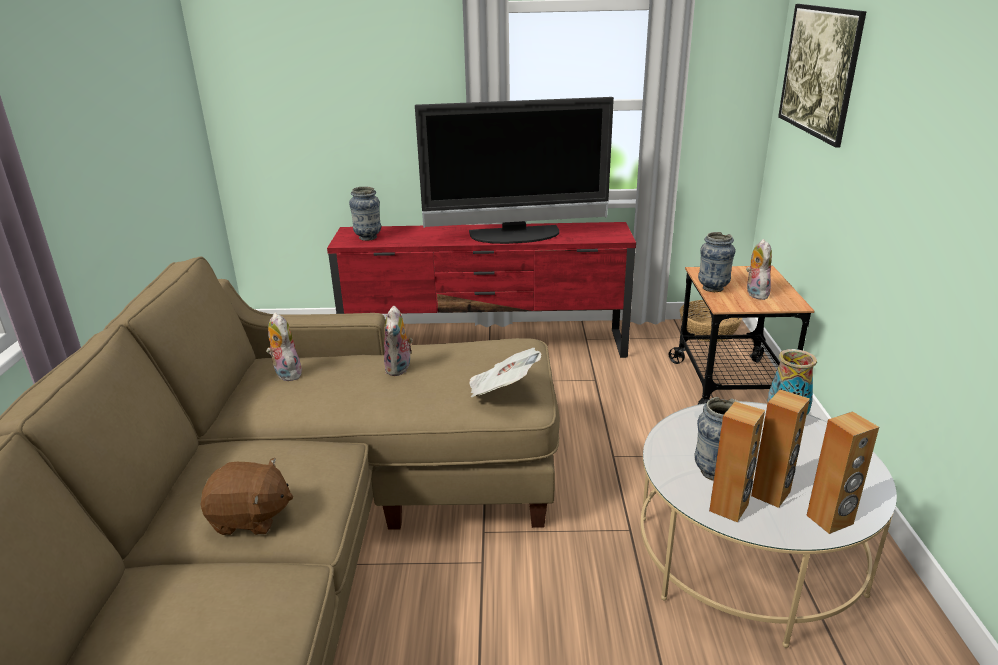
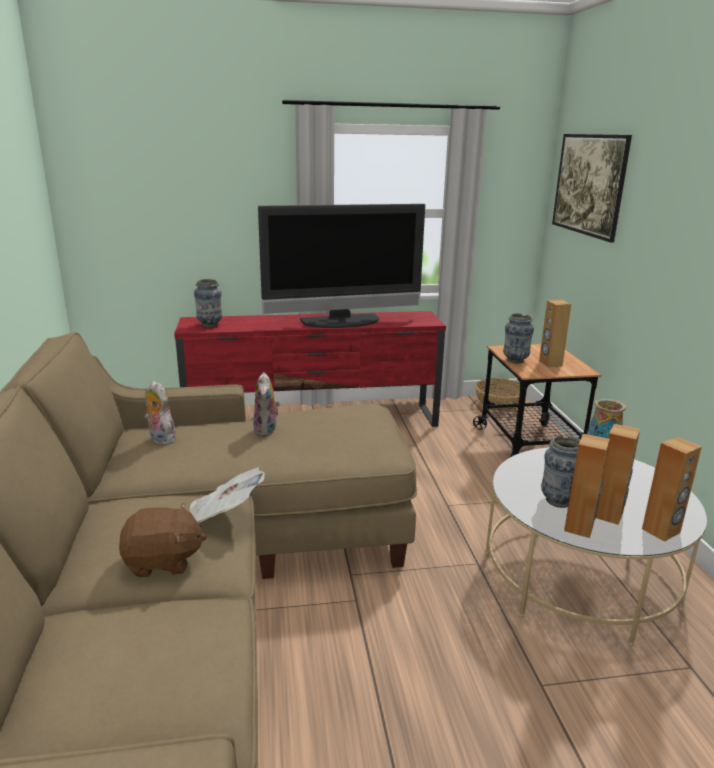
camera: 10 degrees left, 5 degrees down
newspaper [470,348,541,397] -> newspaper moved to [189,467,265,523]
plush toy [746,239,772,300] -> brown speaker [539,300,571,367]

